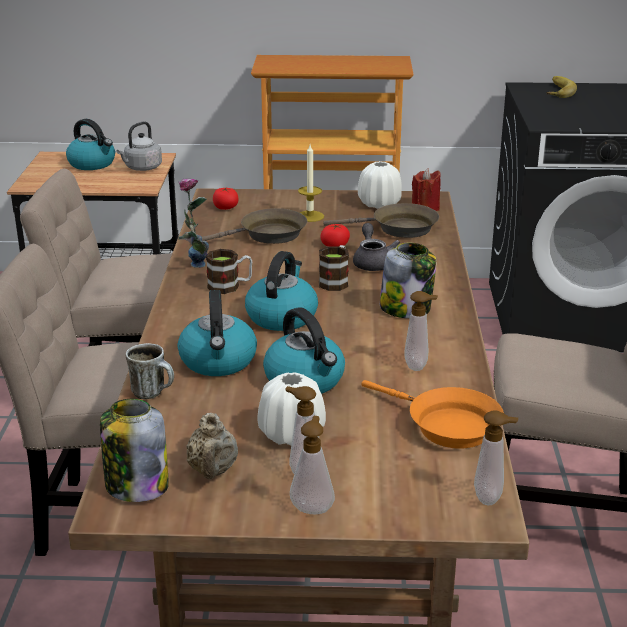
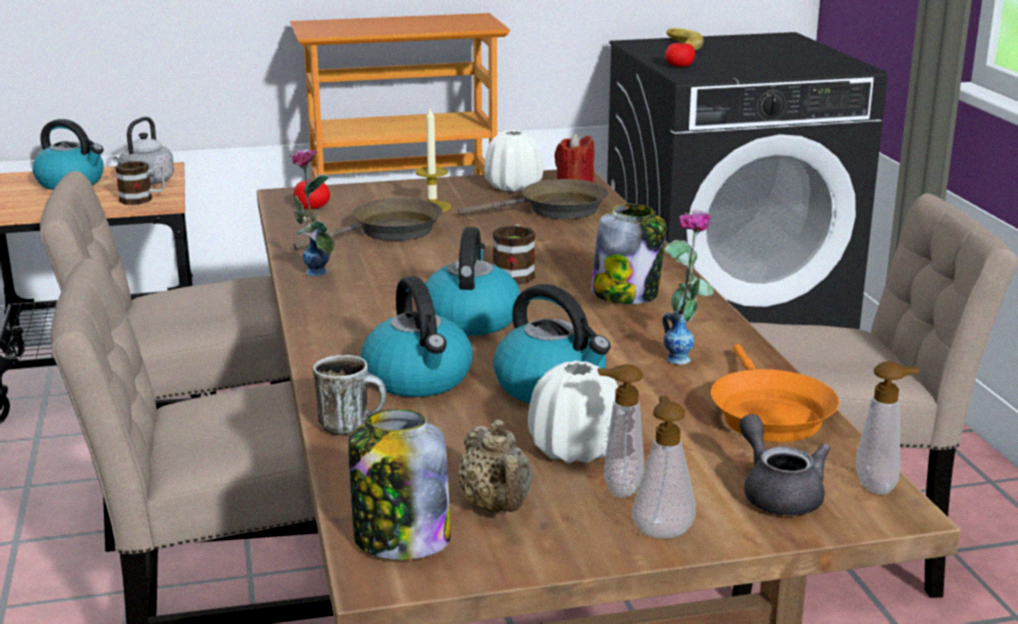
camera: 15 degrees left, 5 degrees down
mug [206,249,253,294] -> mug moved to [115,161,165,205]
tomato [320,224,350,247] -> tomato moved to [665,42,695,67]
grey teapot [353,223,400,271] -> grey teapot moved to [739,414,830,515]
orange frying pan [361,380,504,449] -> orange frying pan turned 60 degrees clockwise [710,344,839,442]
soap dispenser [404,291,438,371] -> vase [662,210,714,365]

